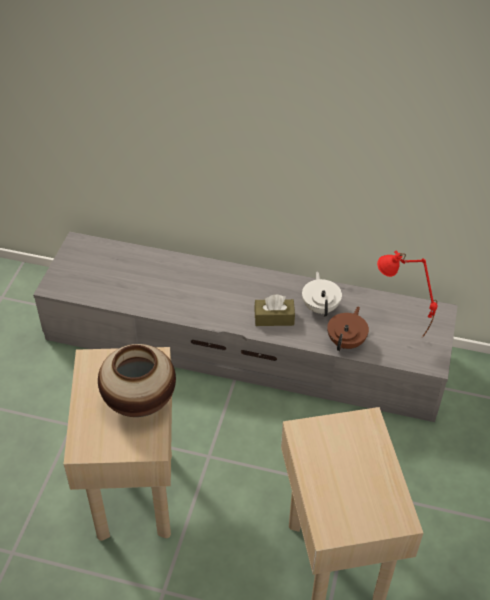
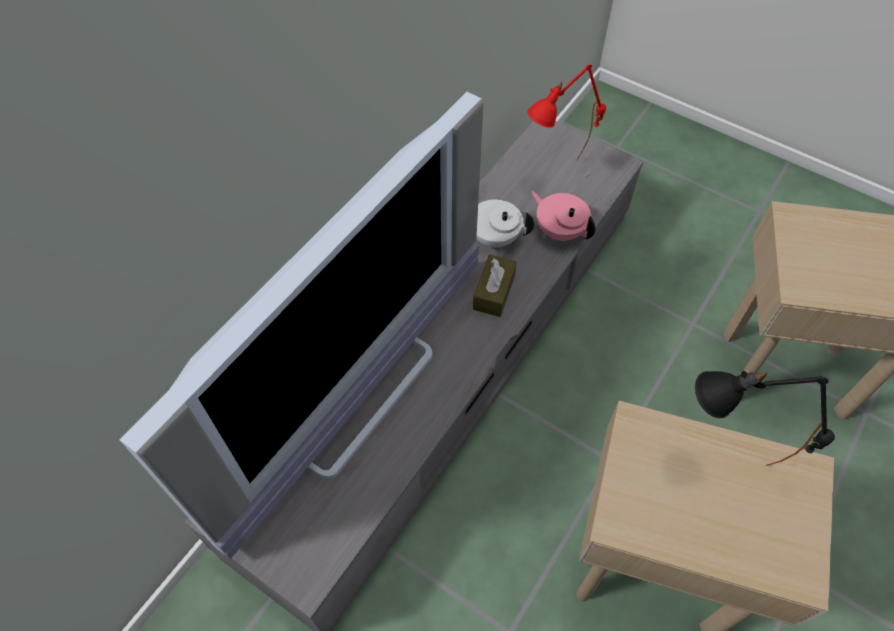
camera: 70 degrees left, 10 degrees up
vase [98,344,176,417] -> black table lamp [695,371,835,466]
brown teapot [327,306,369,351] -> pink teapot [531,191,596,241]
none -> television [120,92,483,559]

